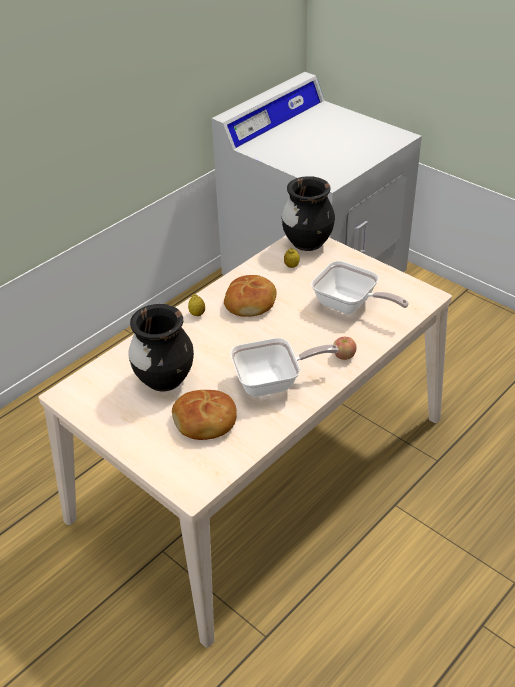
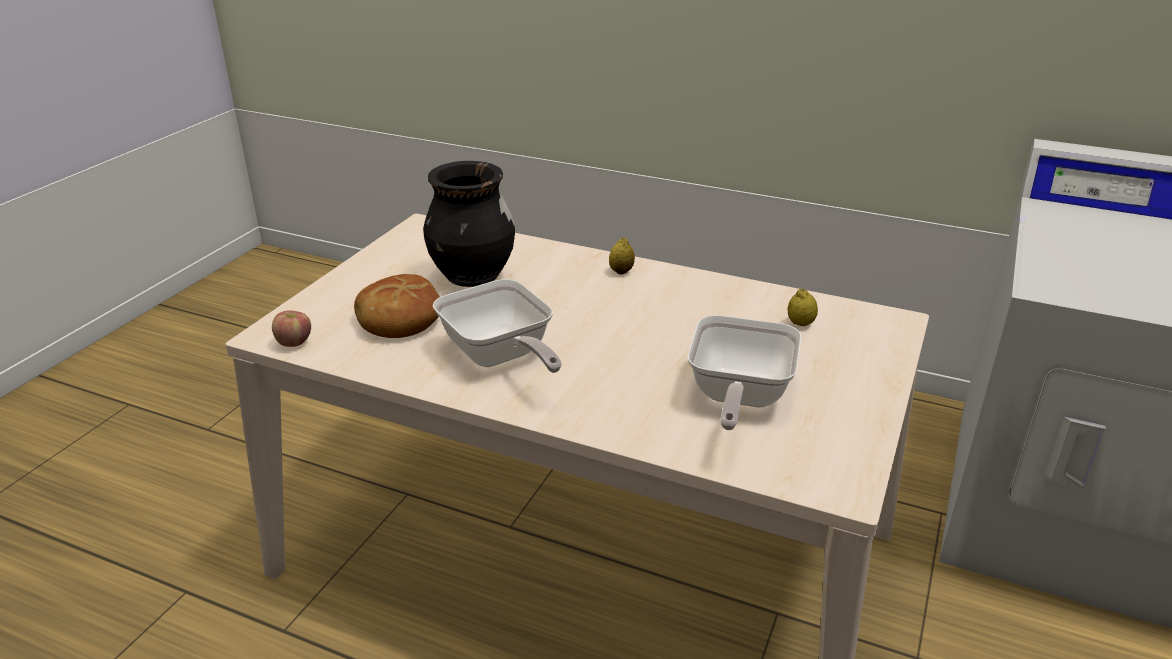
camera: 70 degrees right, 10 degrees down
bread [224,275,277,317] -> none
black vase [282,176,335,251] -> none
apple [333,337,357,360] -> apple moved to [272,310,311,347]

